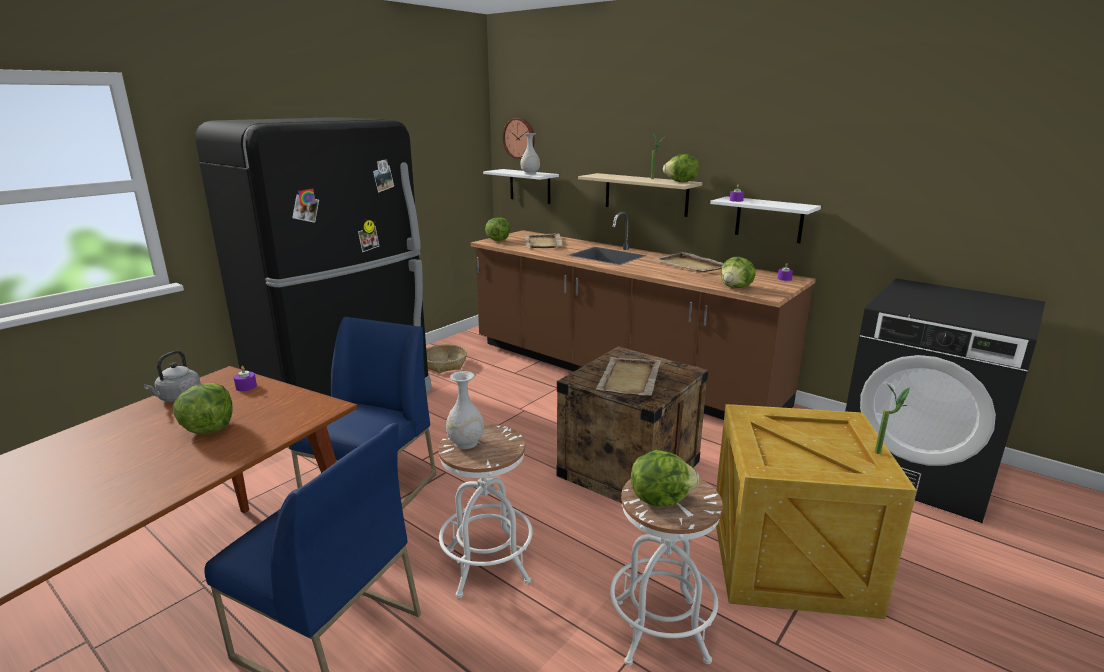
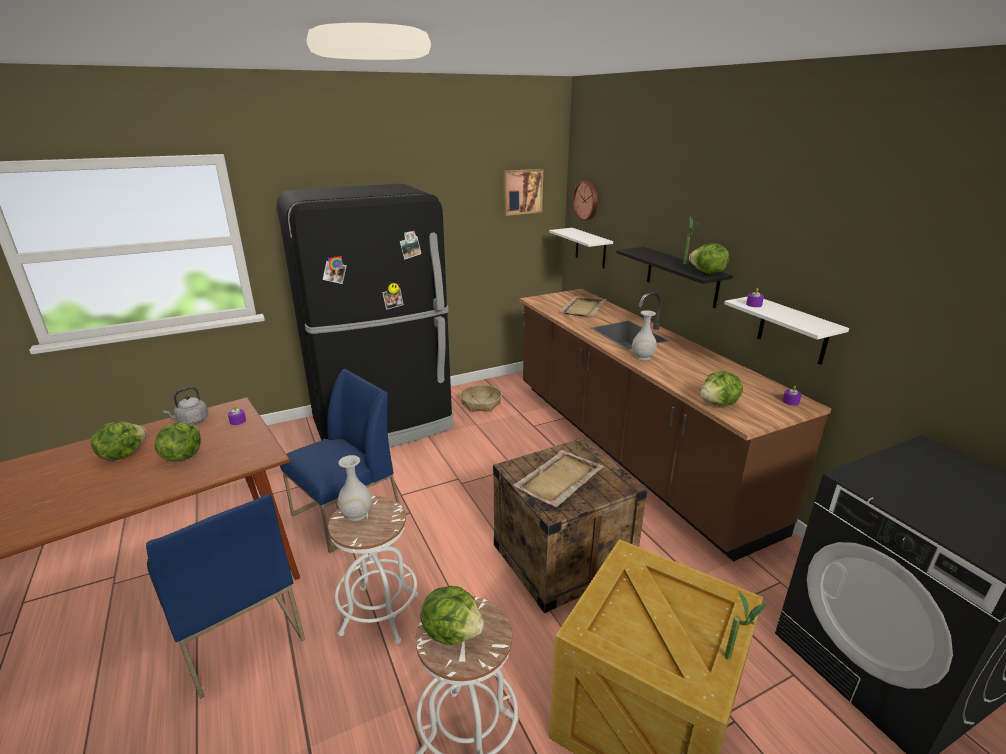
camera: 25 degrees right, 5 degrees up
lettuce [485,217,510,241] -> lettuce moved to [91,421,146,460]
white vase [520,133,540,175] -> white vase moved to [632,310,657,360]
beige shelf [578,173,702,217] -> black shelf [616,247,733,308]
beige tray [654,252,724,272] -> none
none -> picture [503,169,543,216]

